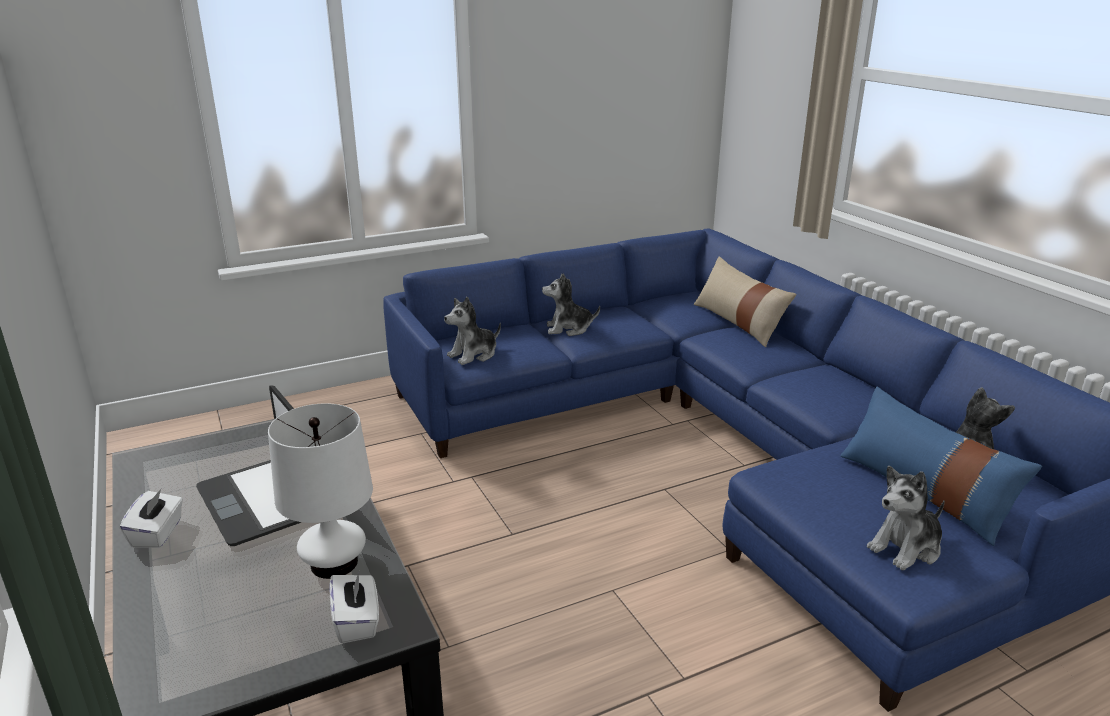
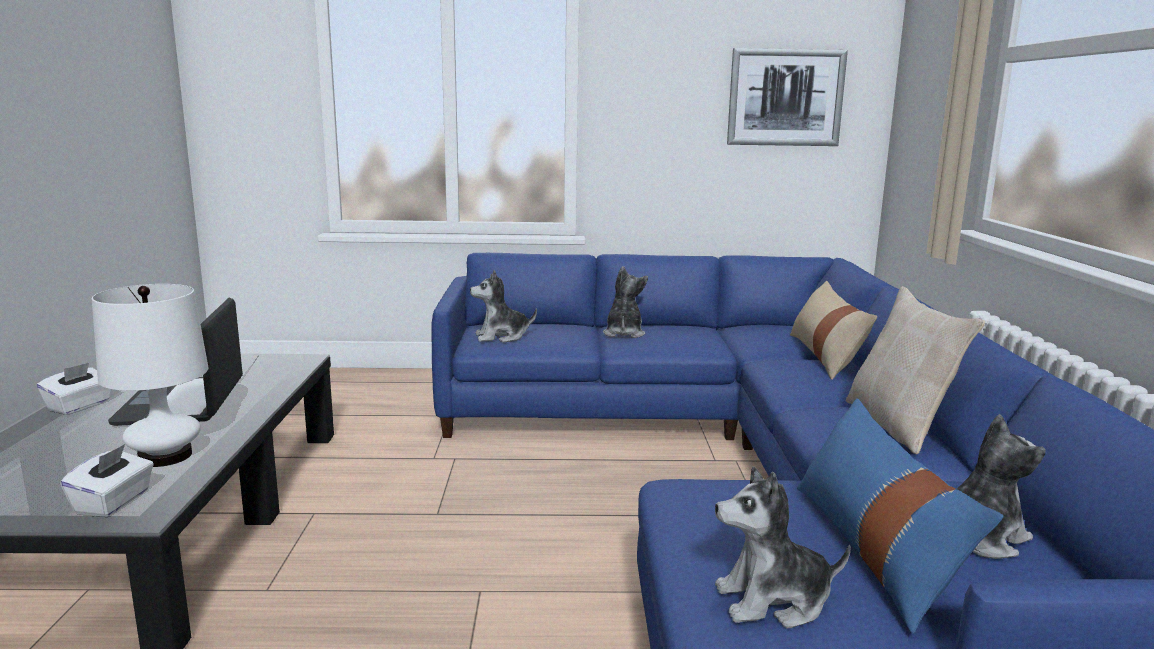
camera: 25 degrees right, 10 degrees down
plush toy [542,273,600,336] -> plush toy turned 75 degrees clockwise [603,266,648,338]
none -> picture [727,48,848,146]
none -> beige pillow [846,286,985,454]

